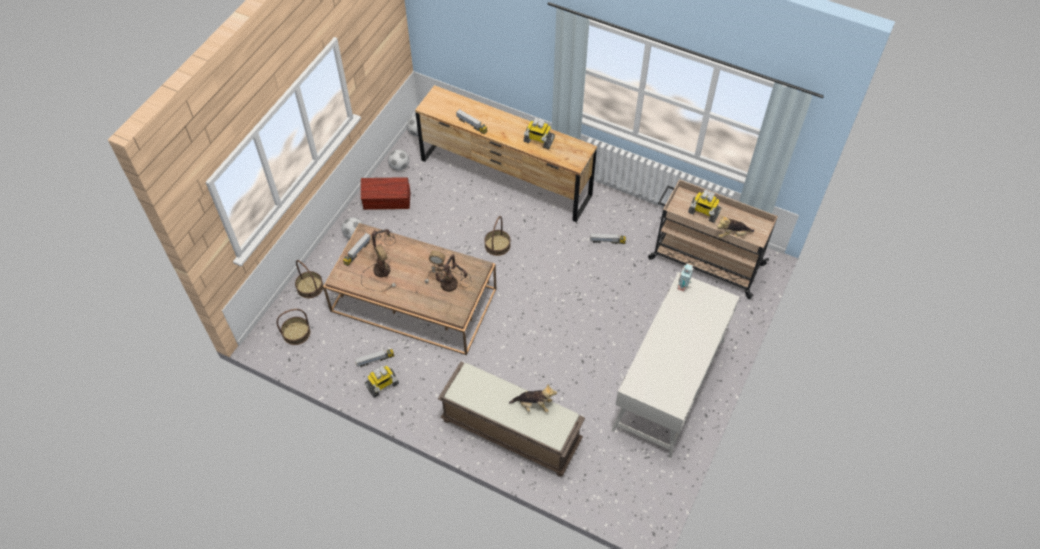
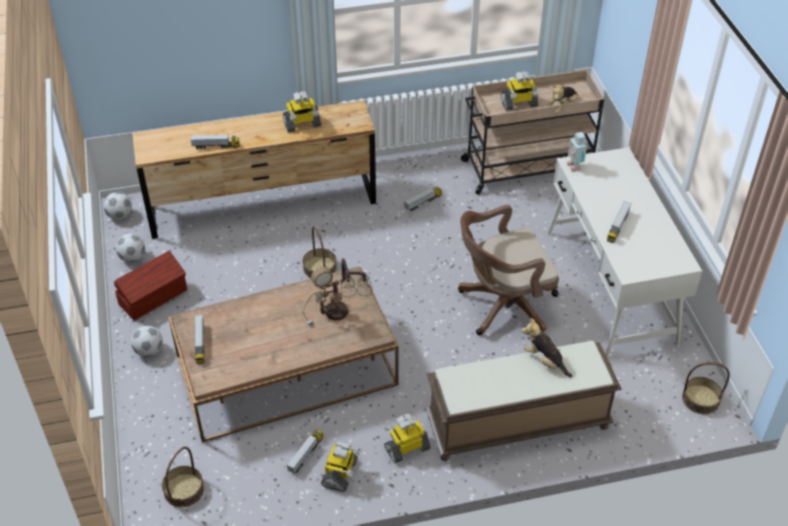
camera: 40 degrees left, 10 degrees down
basket [295,260,324,298] -> basket moved to [682,362,730,415]
table lamp [361,229,397,291] -> none
plush toy [509,384,557,412] -> plush toy turned 105 degrees counterclockwise [521,318,573,378]
none -> toy robot [384,414,431,463]
none -> brown office chair [458,205,559,336]
none -> toy truck [607,201,631,243]

